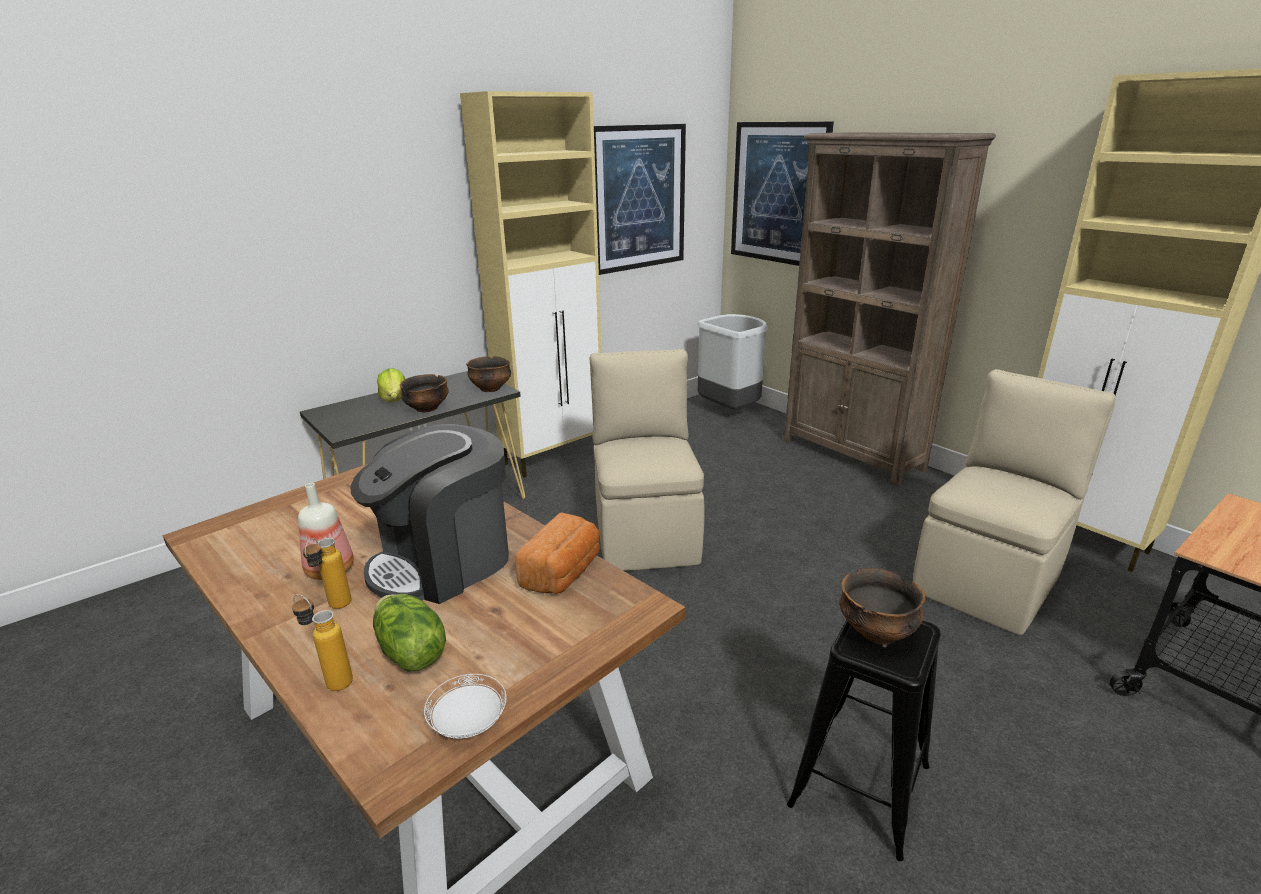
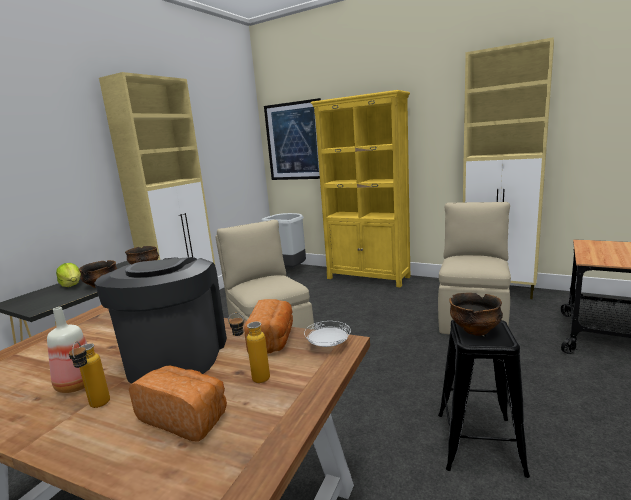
camera: 20 degrees left, 10 degrees down
bottle [292,594,353,691] -> bottle moved to [228,313,270,383]
coffee machine [351,424,509,604] -> coffee machine turned 150 degrees clockwise [94,257,227,383]
lettuce [373,594,446,672] -> bread [129,366,227,442]
white plate [424,674,507,739] -> white plate moved to [304,321,351,347]
picture [594,124,686,275] -> none
brown bookcase [783,132,996,487] -> yellow bookcase [311,90,410,287]

